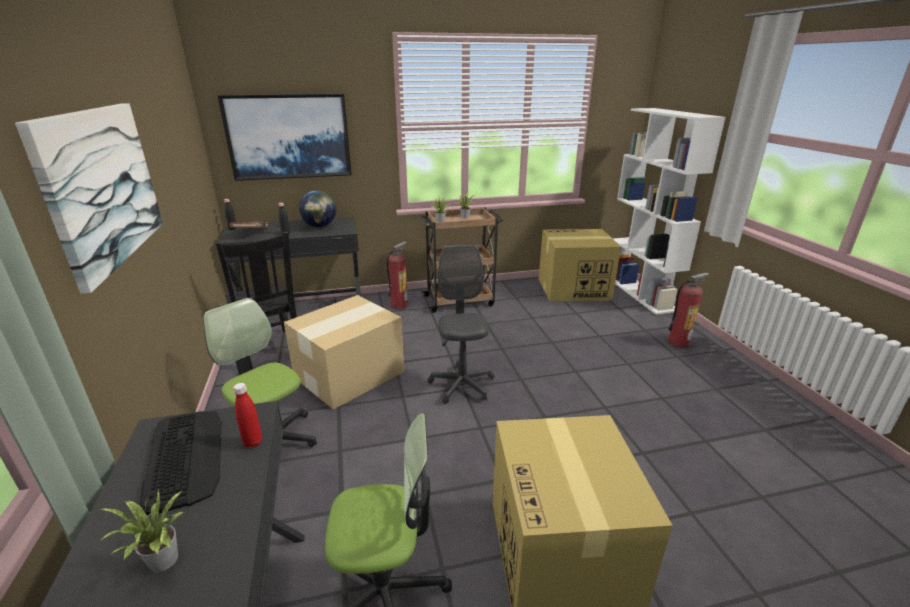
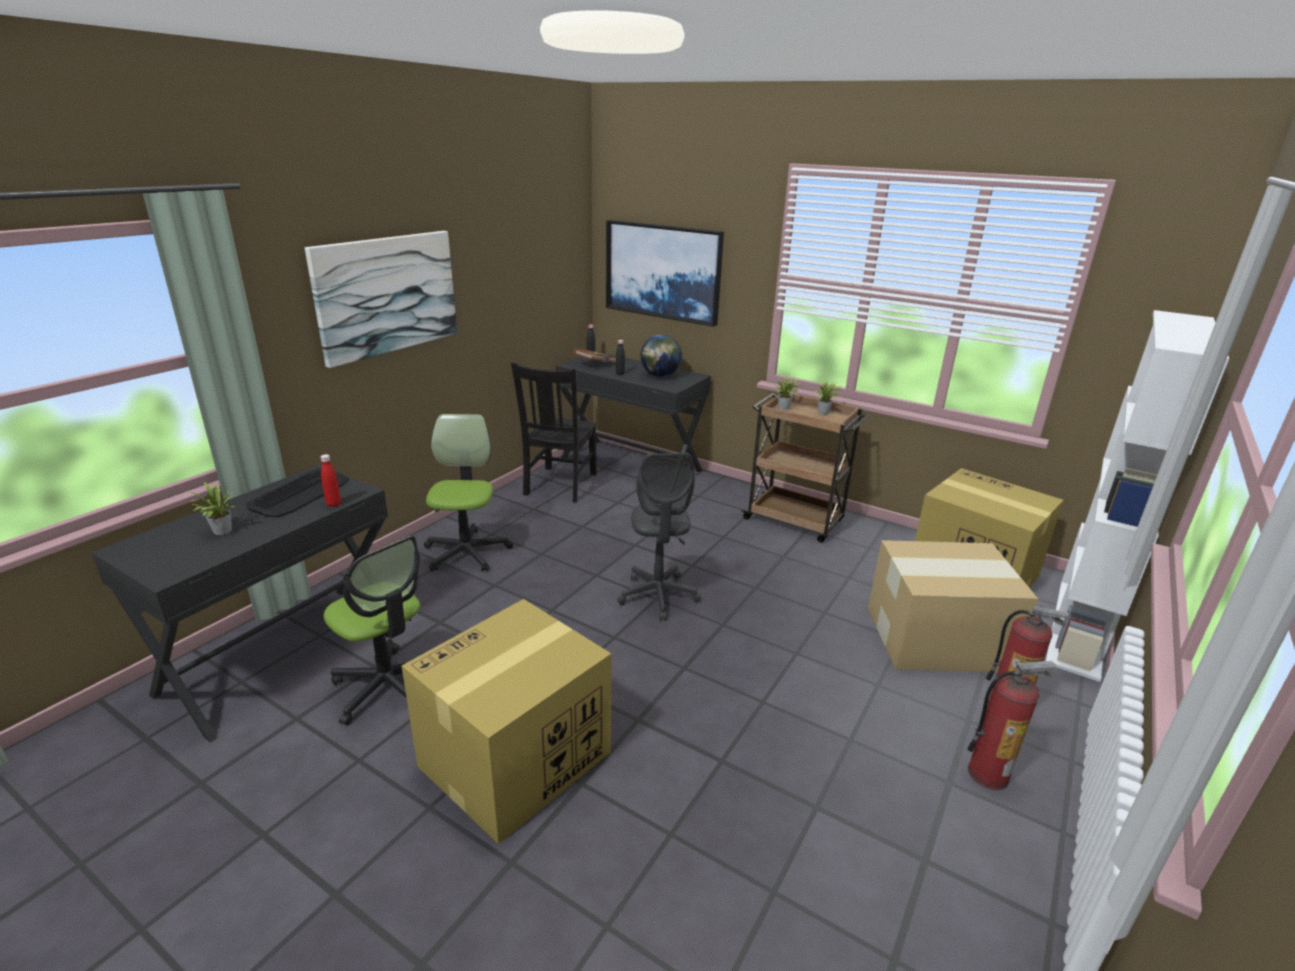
camera: 45 degrees right, 0 degrees up
cardboard box [284,295,404,410] -> cardboard box moved to [868,540,1038,672]
fire extinguisher [387,241,408,310] -> fire extinguisher moved to [967,661,1056,790]
grey office chair [428,245,495,404] -> grey office chair turned 135 degrees clockwise [617,453,701,621]

